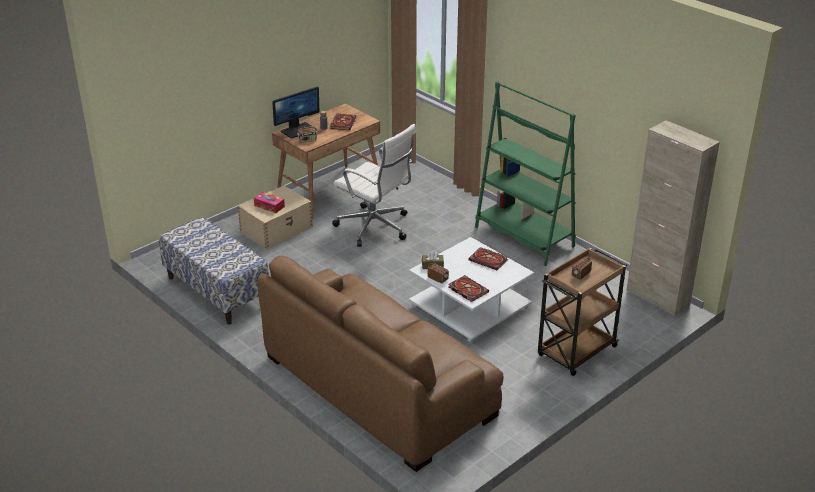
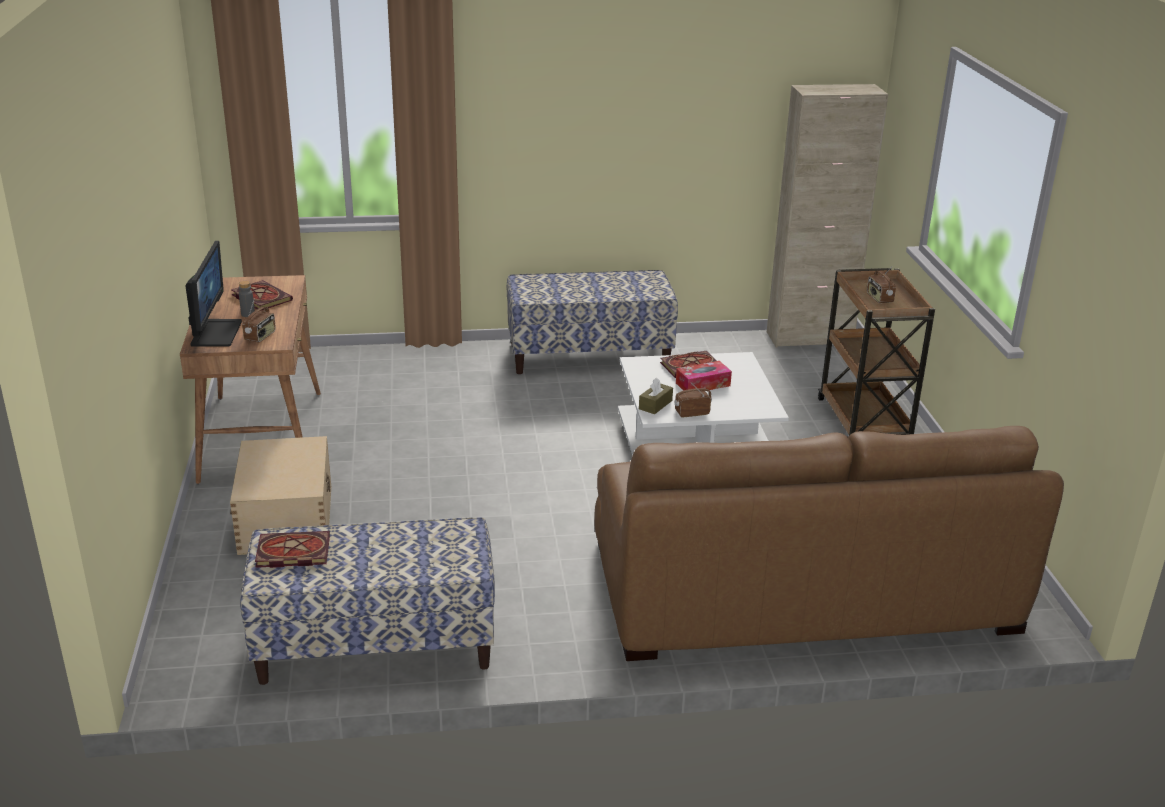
camera: 55 degrees left, 5 degrees down
tissue box [254,192,285,213] -> tissue box moved to [676,361,732,391]
white office chair [332,124,416,247] -> none
book [448,275,489,302] -> book moved to [255,531,330,568]
green bookcase [475,81,576,266] -> bench [507,270,678,374]

